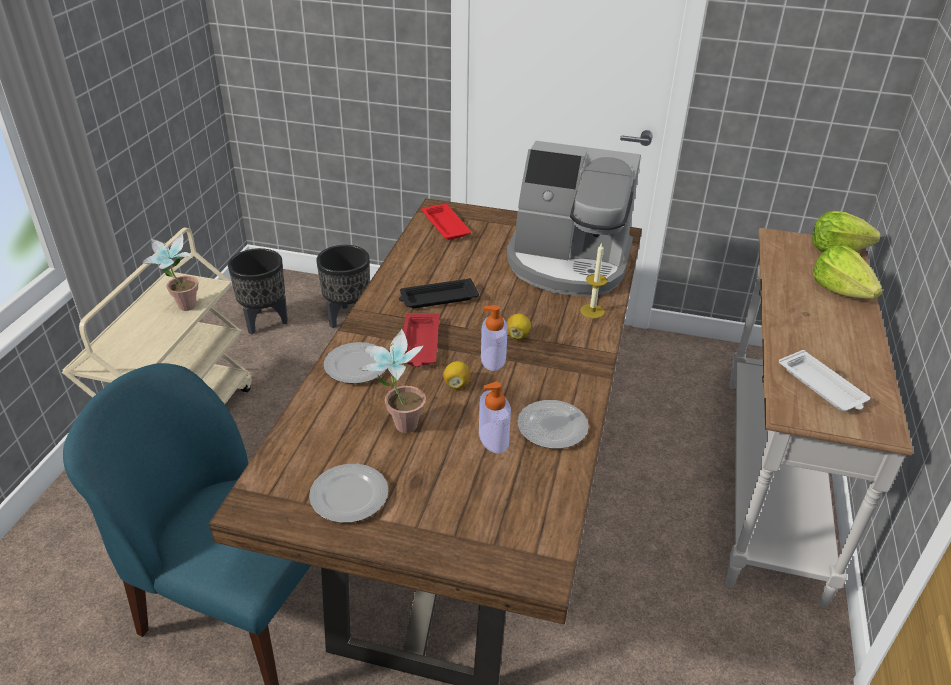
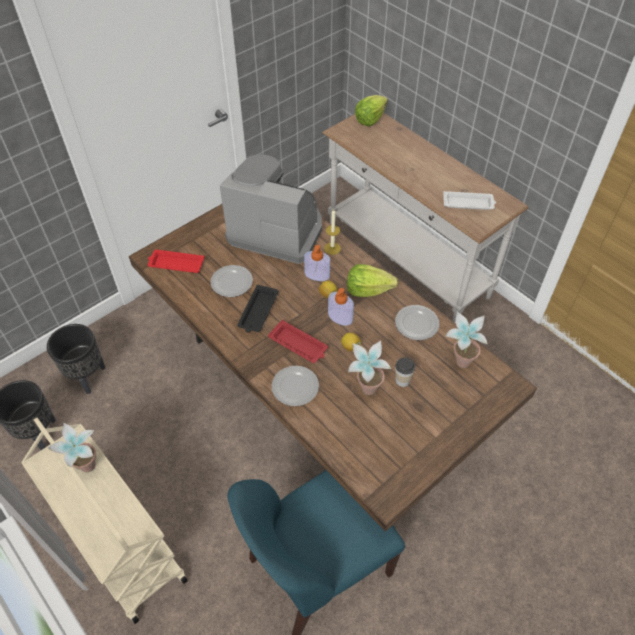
camera: 55 degrees left, 15 degrees up
plate [309,464,388,523] -> plate moved to [211,265,253,297]
soap dispenser [479,382,511,453] -> soap dispenser moved to [304,245,330,281]
coffee machine [507,141,641,297] -> coffee machine turned 120 degrees counterclockwise [220,154,322,264]
lettuce [813,245,883,299] -> lettuce moved to [347,264,398,297]
none -> cup [395,357,415,387]
none -> potted plant [445,312,487,368]

